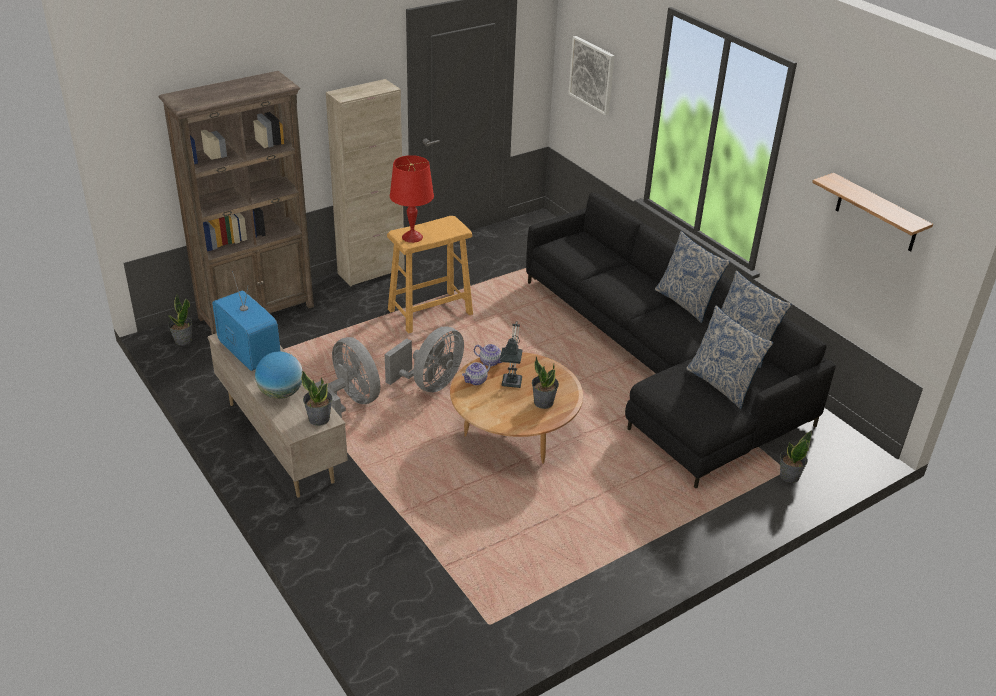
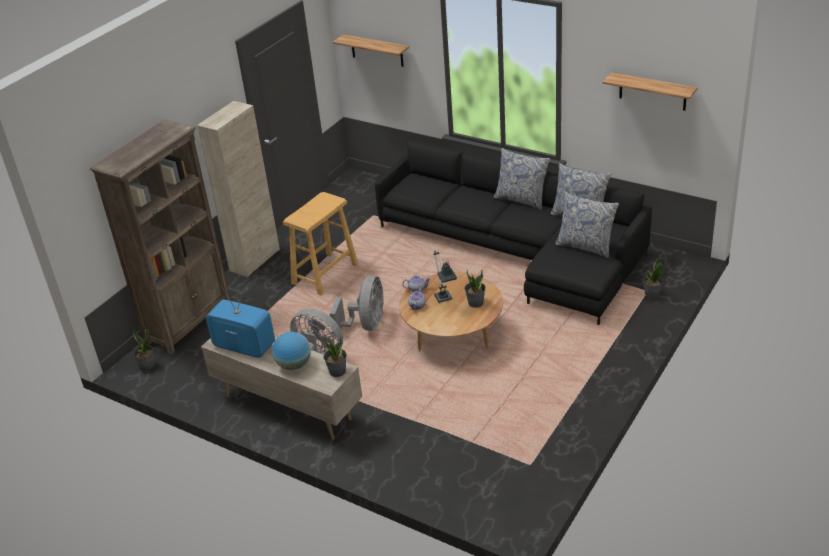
camera: 20 degrees left, 0 degrees up
red table lamp [390,155,434,243] -> none
picture [568,36,615,115] -> shelf [333,34,409,67]

